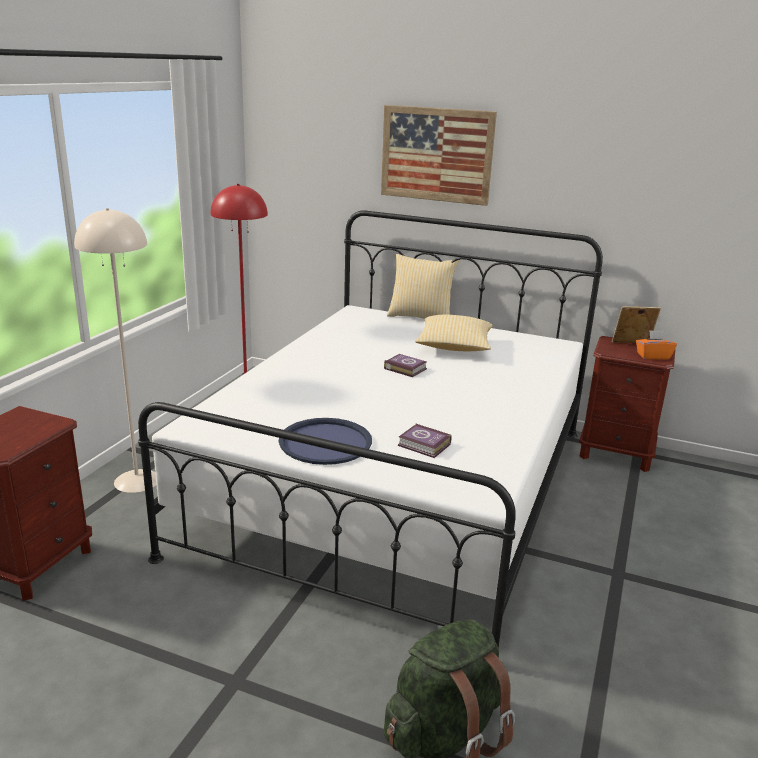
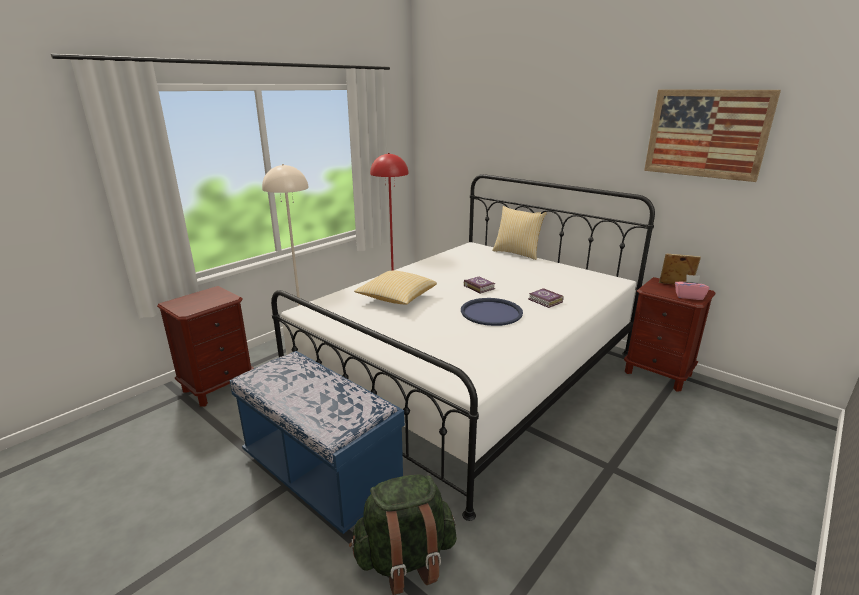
camera: 20 degrees right, 0 degrees up
blue tray [279,418,372,465] -> blue tray moved to [461,298,523,326]
picture [381,105,497,206] -> picture moved to [644,89,781,182]
book [398,423,451,458] -> book moved to [528,288,563,308]
pillow [415,315,493,351] -> pillow moved to [354,271,437,304]
orange tissue box [636,330,677,360] -> pink tissue box [675,274,710,300]
none -> blue bench [229,351,405,534]

